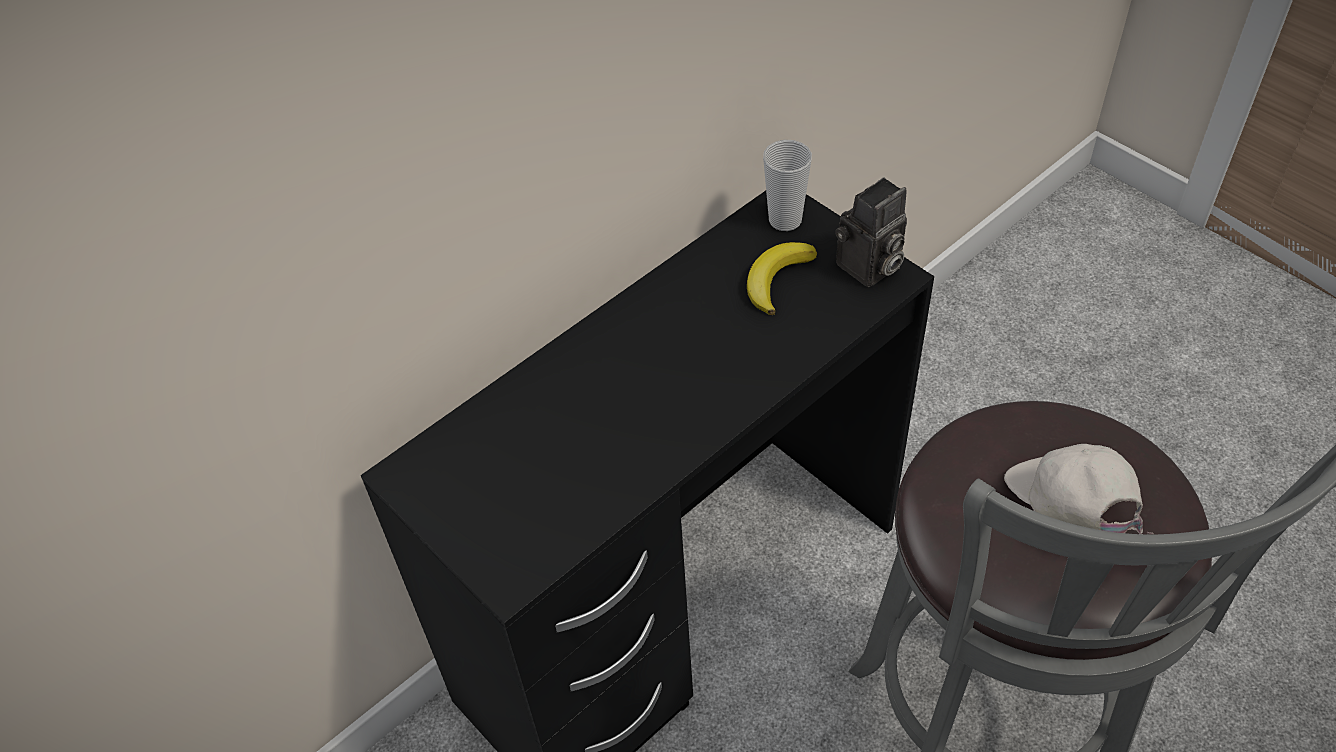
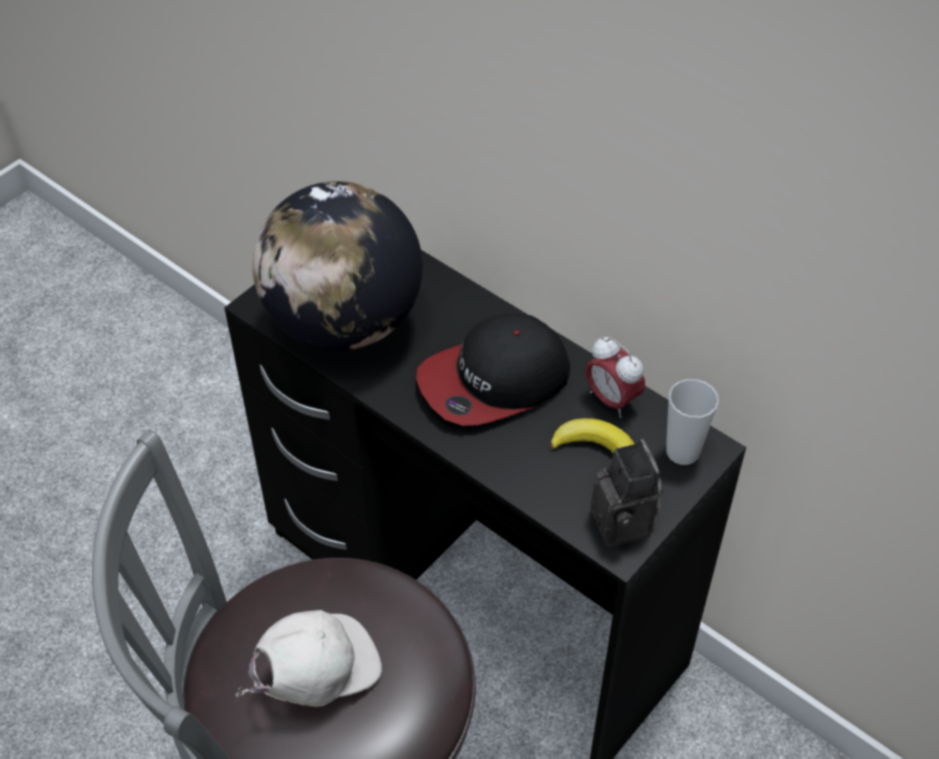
camera: 80 degrees right, 0 degrees up
camera [836,177,907,287] -> camera turned 150 degrees counterclockwise [591,439,663,547]
none -> globe [253,181,423,351]
none -> cap [416,314,570,426]
none -> alarm clock [585,336,645,418]

